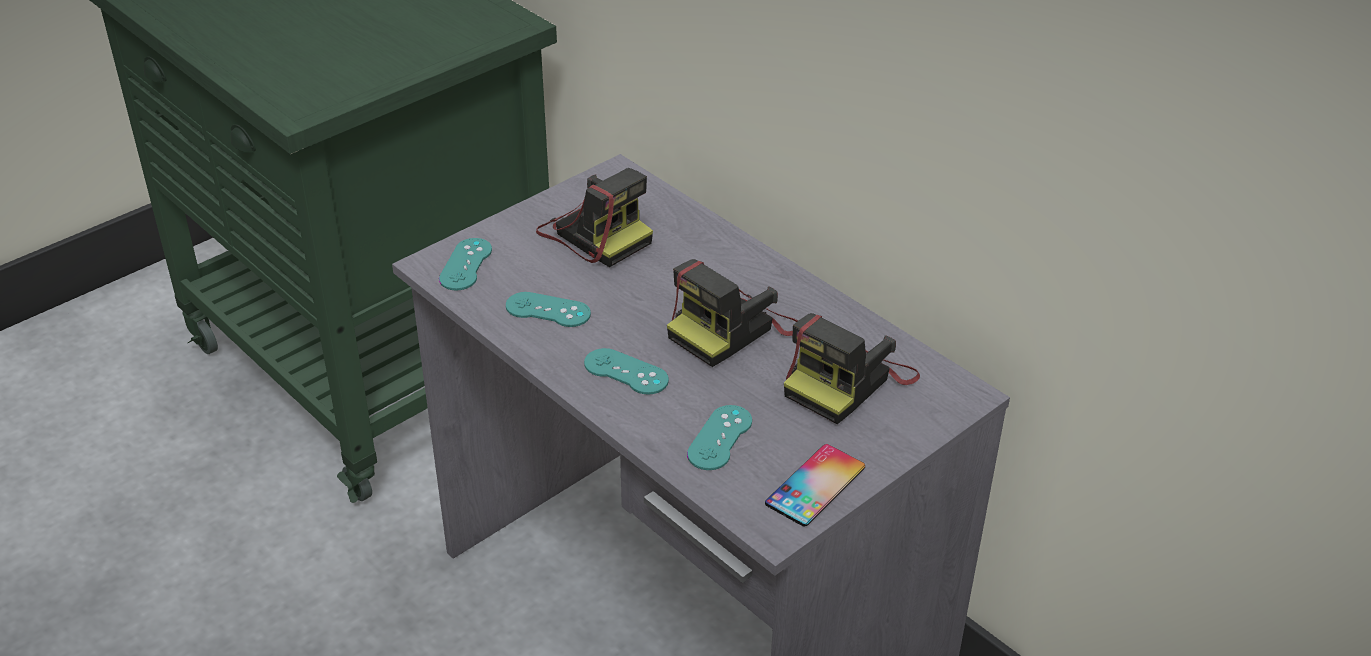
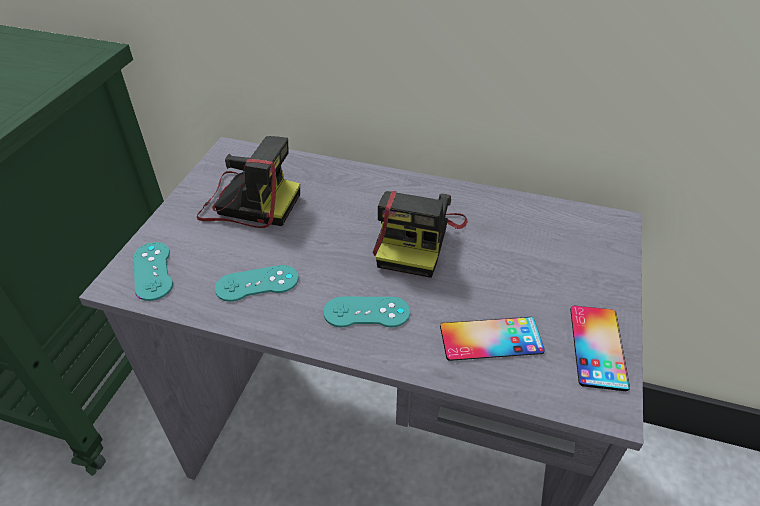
camera: 30 degrees left, 5 degrees up
turquoise game controller [687,405,752,470] -> phone [440,317,545,361]
camera [784,313,920,424] -> none

